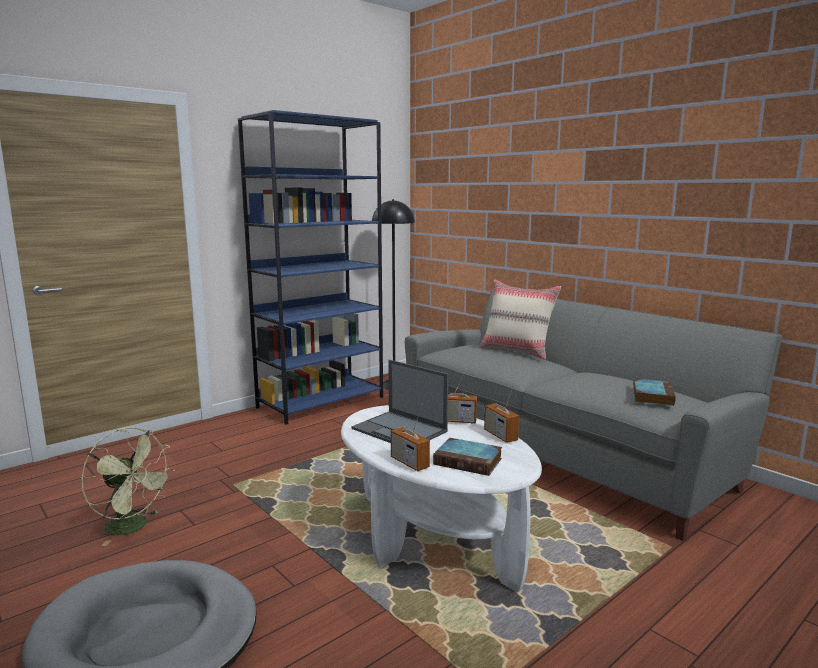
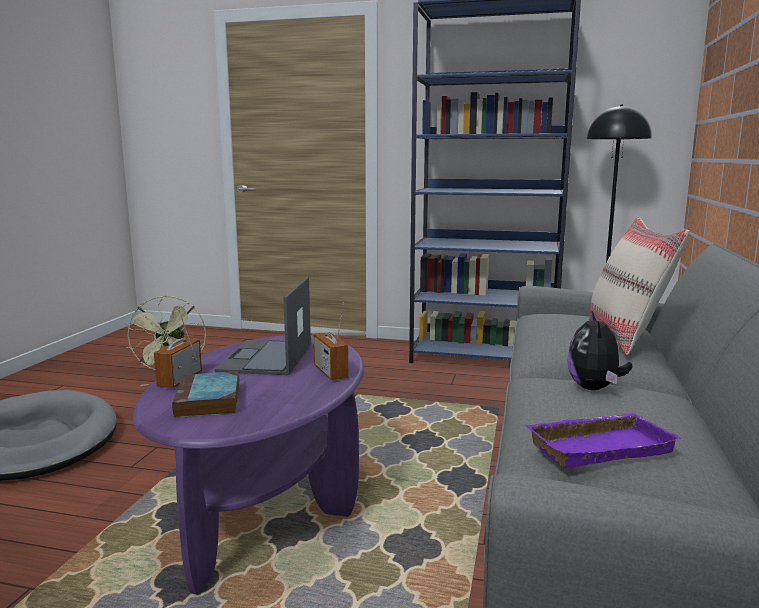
camera: 55 degrees right, 0 degrees up
white coffee table [341,405,542,593] -> purple coffee table [133,335,364,595]
radio [484,383,519,443] -> none
book [633,378,676,406] -> purple tray [525,413,681,468]
none -> plush toy [567,311,632,390]

